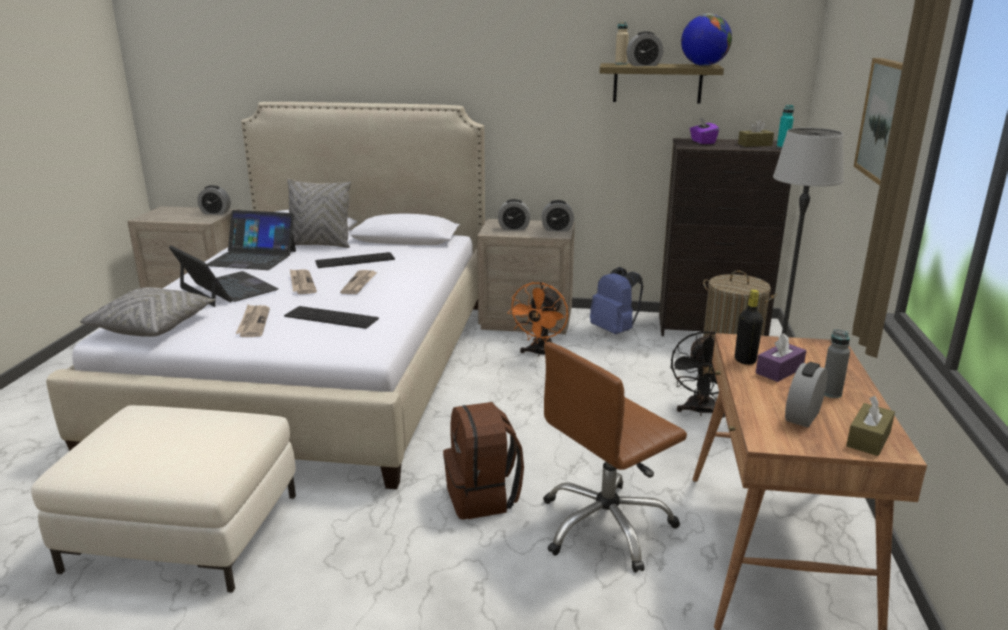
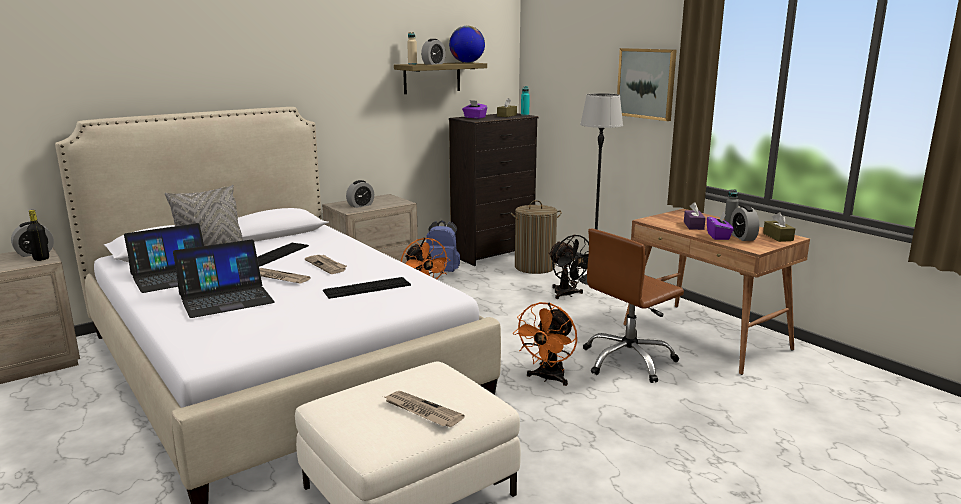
camera: 45 degrees left, 5 degrees down
grey pillow [80,287,215,337] -> none
laptop [169,246,279,307] -> laptop turned 150 degrees clockwise [173,240,275,318]
newspaper [235,305,270,337] -> newspaper moved to [385,391,465,427]
brown backpack [443,402,524,520] -> orange fan [513,302,577,386]
alarm clock [541,200,574,231] -> none
brown office chair [543,342,687,573] -> brown office chair turned 45 degrees clockwise [583,229,684,383]
black bottle [735,290,763,365] -> black bottle moved to [27,210,49,261]
none -> purple tissue box [707,213,734,240]

